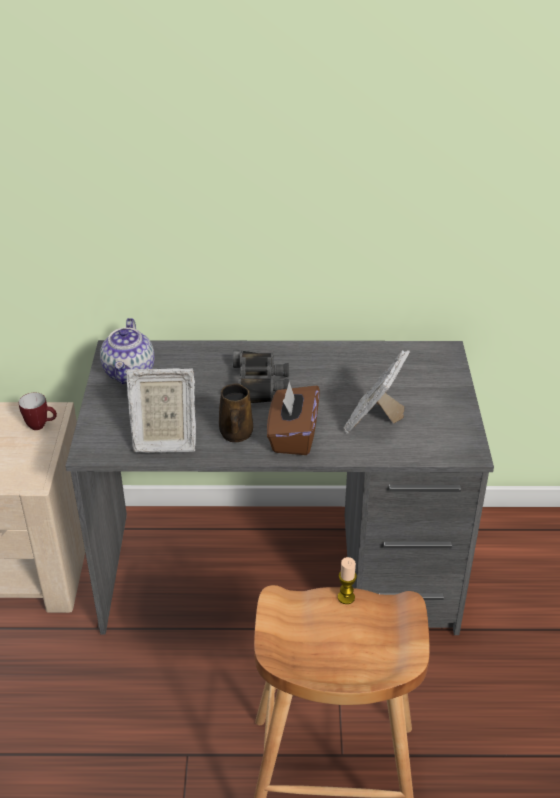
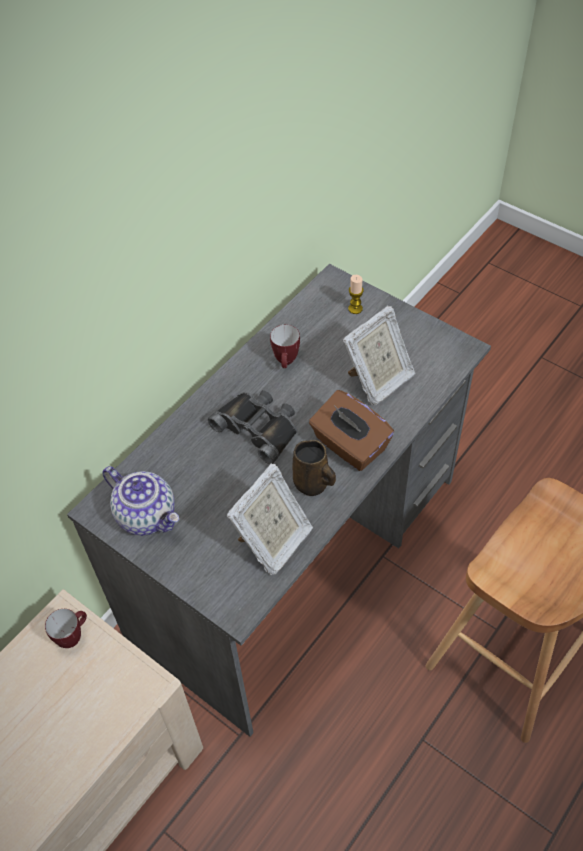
camera: 50 degrees left, 15 degrees up
candle [338,557,357,604] -> candle moved to [348,275,364,314]
picture frame [344,350,410,433] -> picture frame turned 105 degrees counterclockwise [343,306,415,405]
none -> mug [270,325,300,368]

